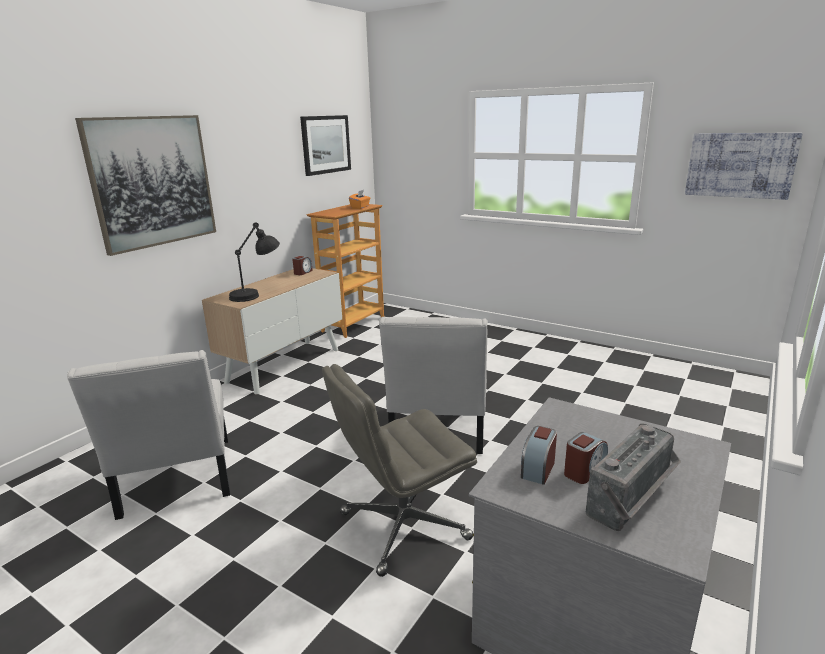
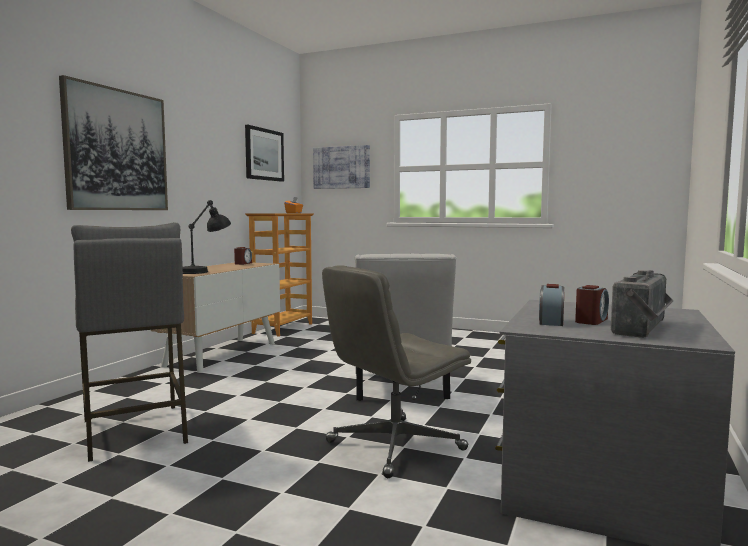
camera: 10 degrees left, 15 degrees down
white chair [67,350,230,520] -> grey stool [71,223,188,462]
picture [685,133,803,200] -> picture moved to [313,145,370,189]

